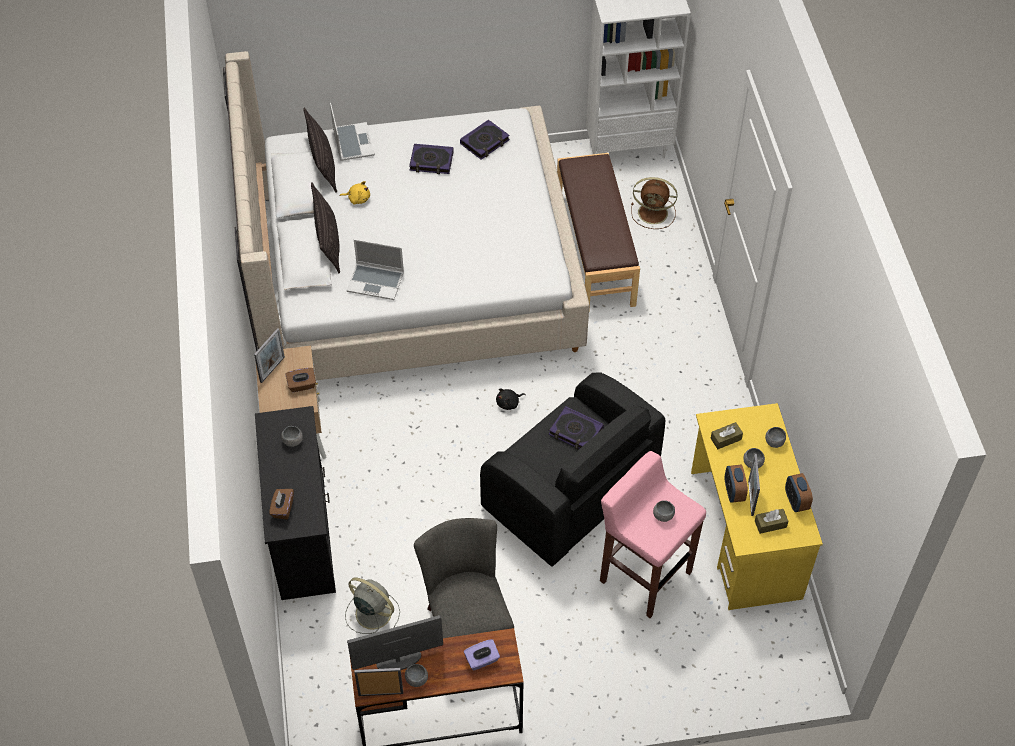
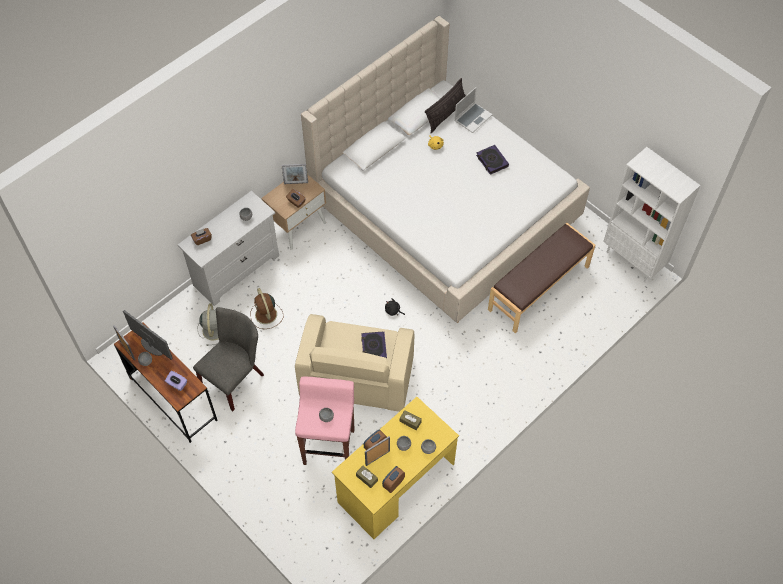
camera: 55 degrees right, 5 degrees up
black dresser [255,406,336,600] -> white dresser [178,191,279,306]
pillow [311,183,340,273] -> none
laptop [346,239,404,300] -> none
book [460,120,510,159] -> none
black armchair [480,372,665,567] -> beige armchair [295,314,414,412]
brown fan [631,177,678,229] -> brown fan moved to [250,288,283,329]

